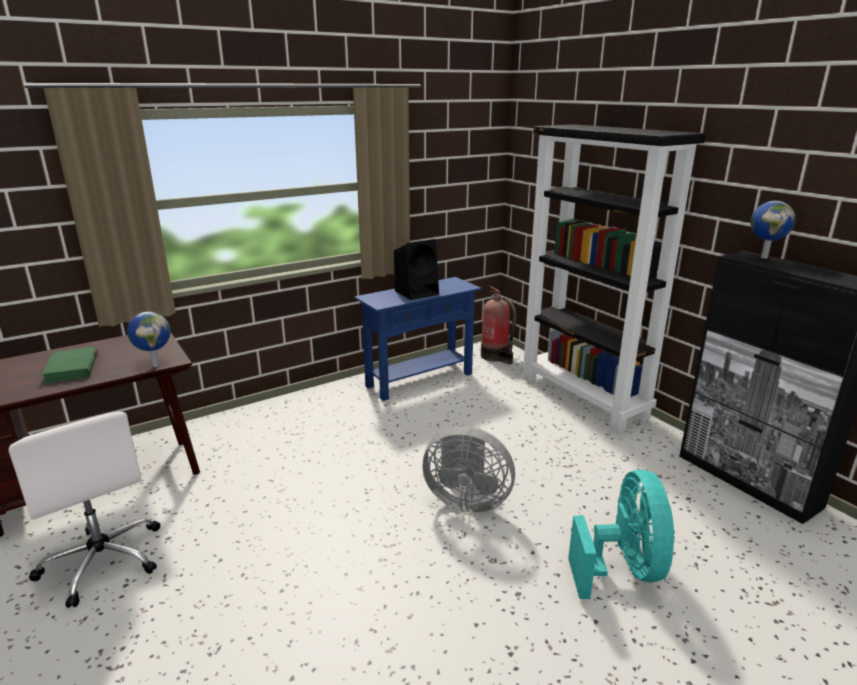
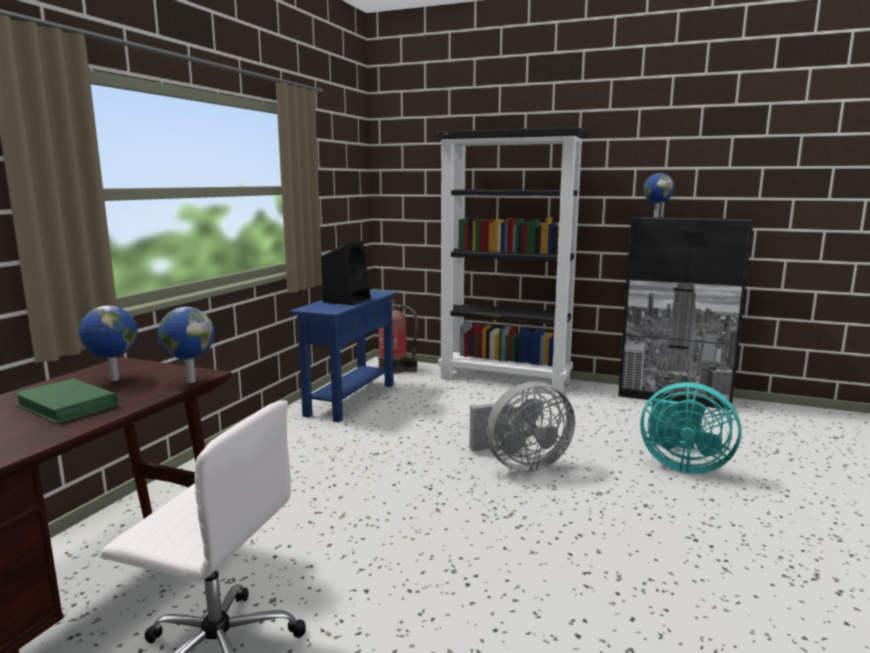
camera: 35 degrees left, 10 degrees down
turquoise fan [568,470,675,599] -> turquoise fan turned 150 degrees clockwise [640,382,741,474]
none -> globe [79,306,138,381]

